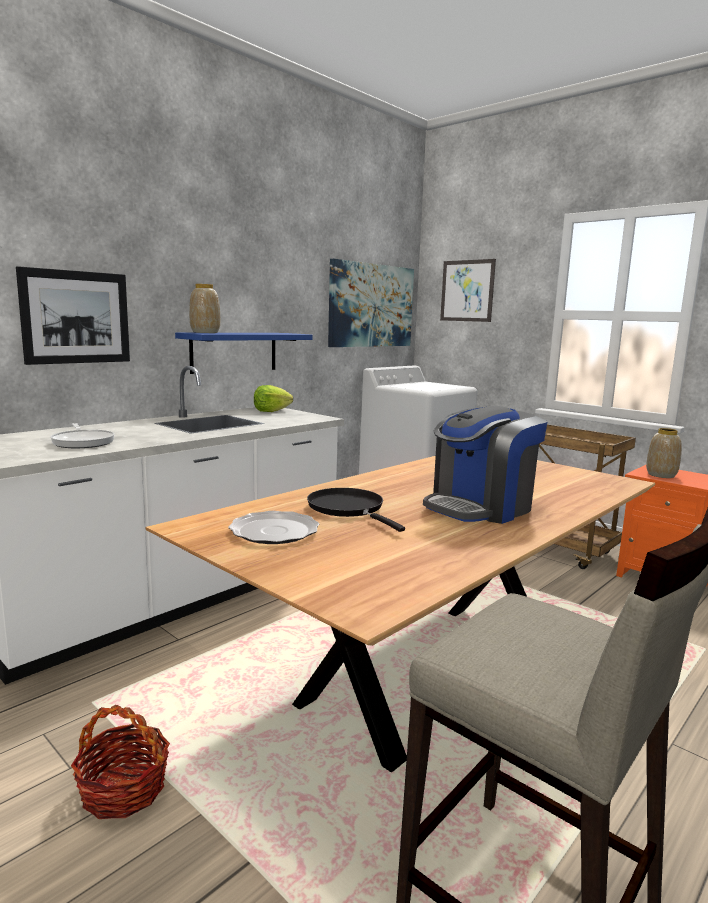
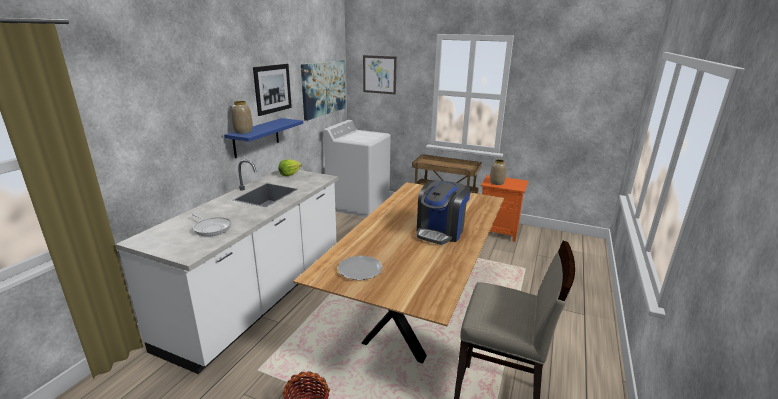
camera: 20 degrees left, 10 degrees up
picture [16,266,130,365] -> picture moved to [253,64,292,116]
black frying pan [307,488,405,532] -> none

